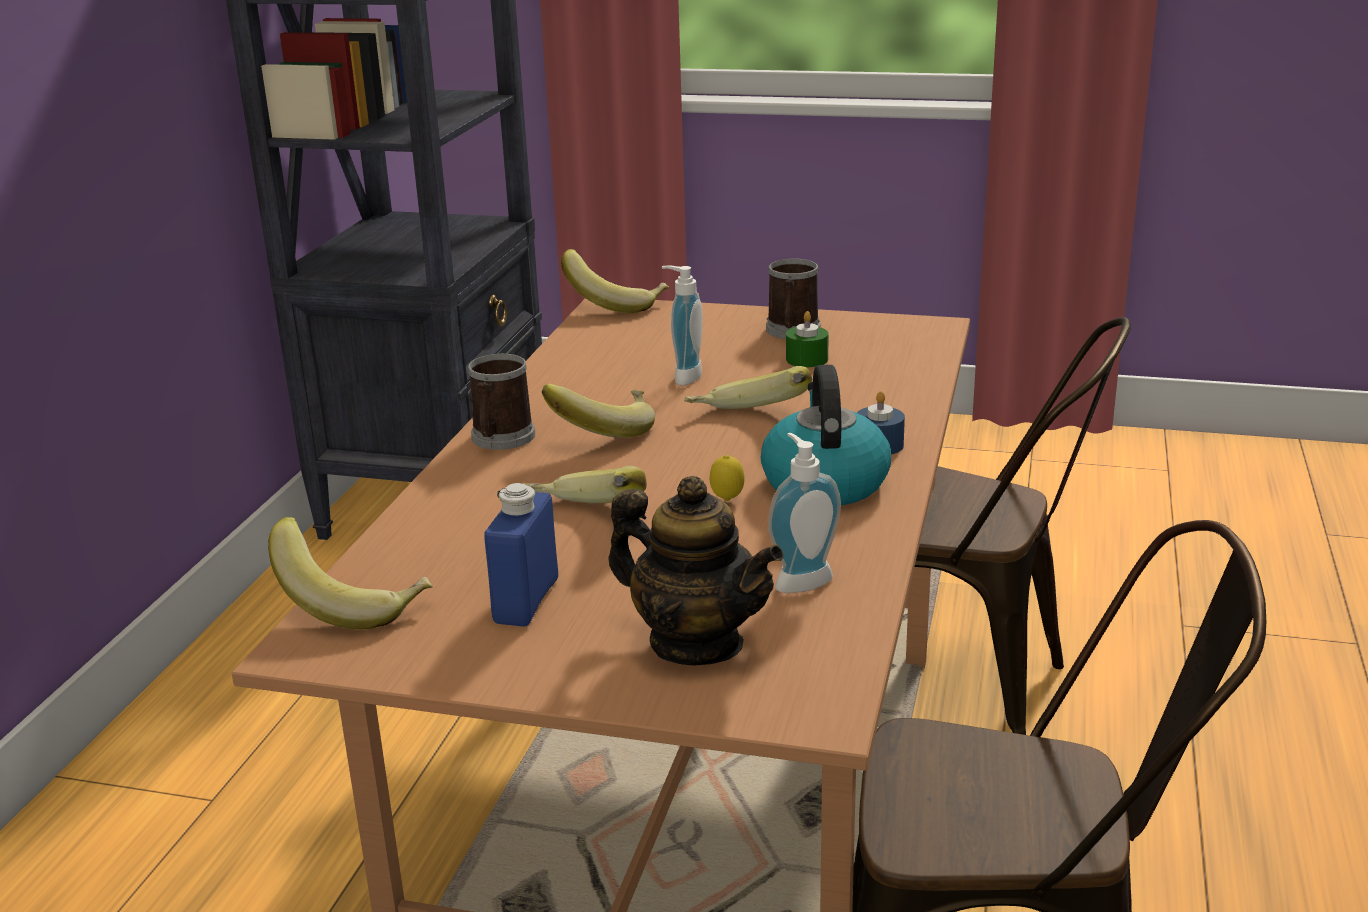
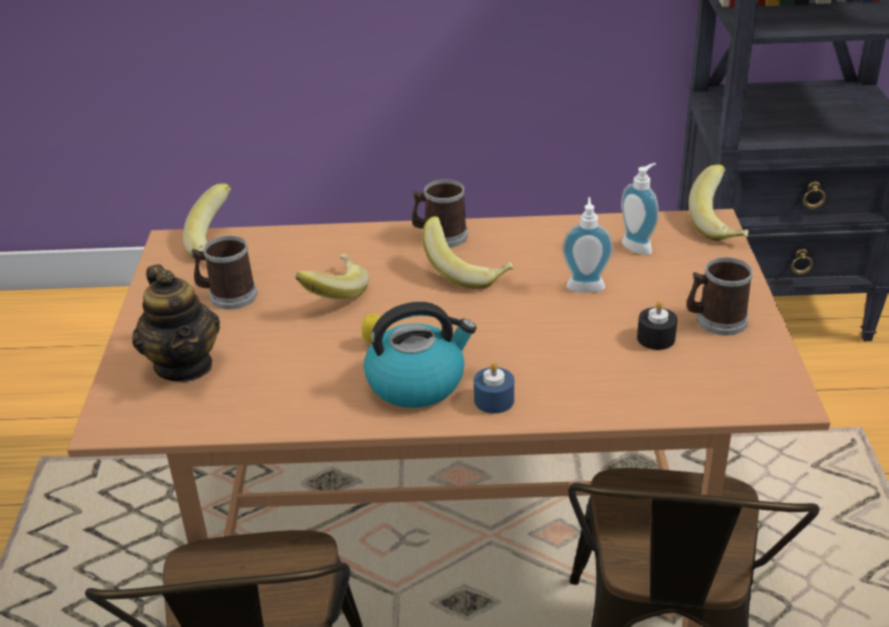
camera: 75 degrees right, 10 degrees up
blue bottle [484,483,558,627] -> mug [192,236,257,310]
teapot [609,476,784,665] -> teapot turned 45 degrees counterclockwise [132,264,220,382]
banana [685,366,812,409] -> none
soap dispenser [768,433,841,593] -> soap dispenser moved to [621,163,659,255]
green candle [786,311,829,367] -> black candle [637,301,677,350]

